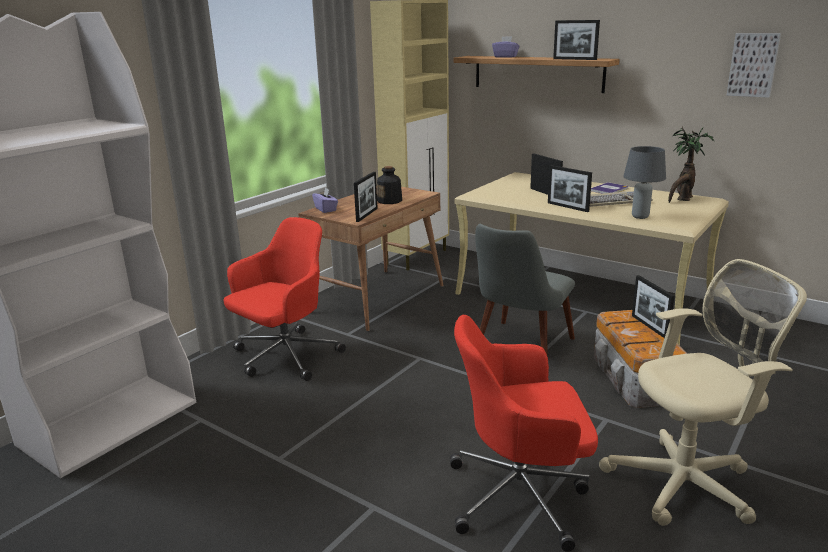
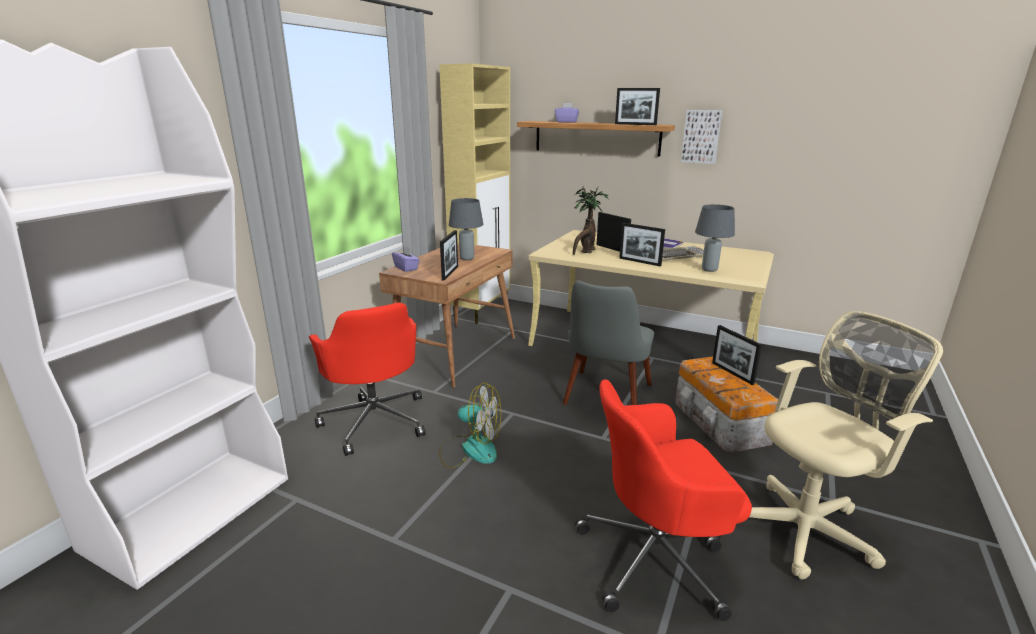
camera: 10 degrees left, 0 degrees up
red office chair [224,217,346,381] -> red office chair turned 120 degrees clockwise [309,302,426,456]
bottle [377,166,402,204] -> grey table lamp [449,198,483,260]
potted plant [668,126,714,203] -> potted plant moved to [573,186,608,255]
picture [726,33,781,98] -> picture moved to [681,110,722,164]
none -> fan [439,383,501,469]

